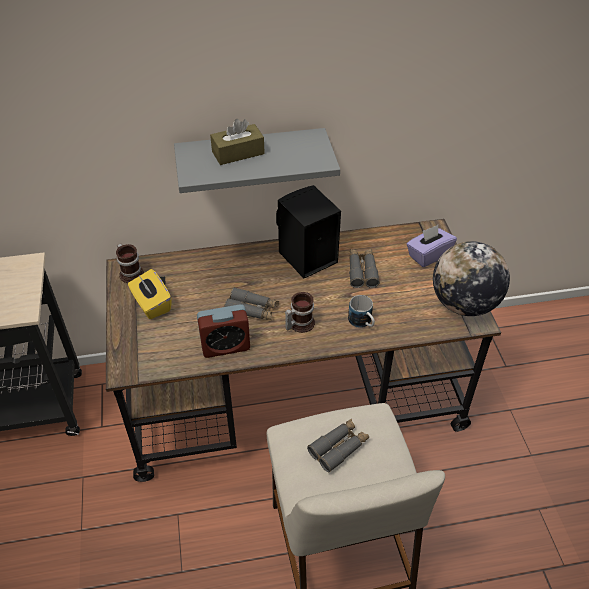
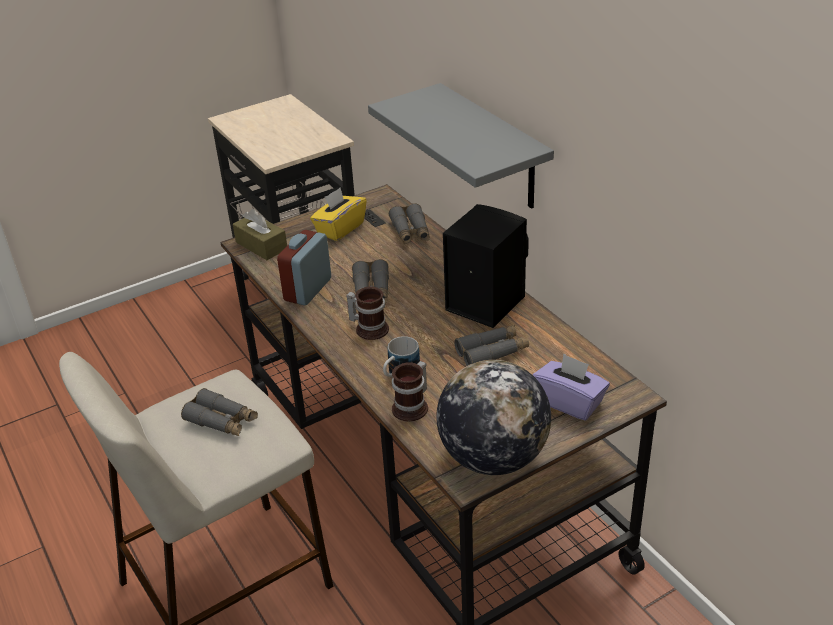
camera: 70 degrees right, 10 degrees down
mug [116,244,144,283] -> mug moved to [392,361,428,422]
alarm clock [197,304,250,358] -> alarm clock turned 60 degrees clockwise [277,230,331,306]
brown tissue box [210,119,265,165] -> brown tissue box moved to [233,209,287,260]
none -> grey binoculars [389,203,430,244]

